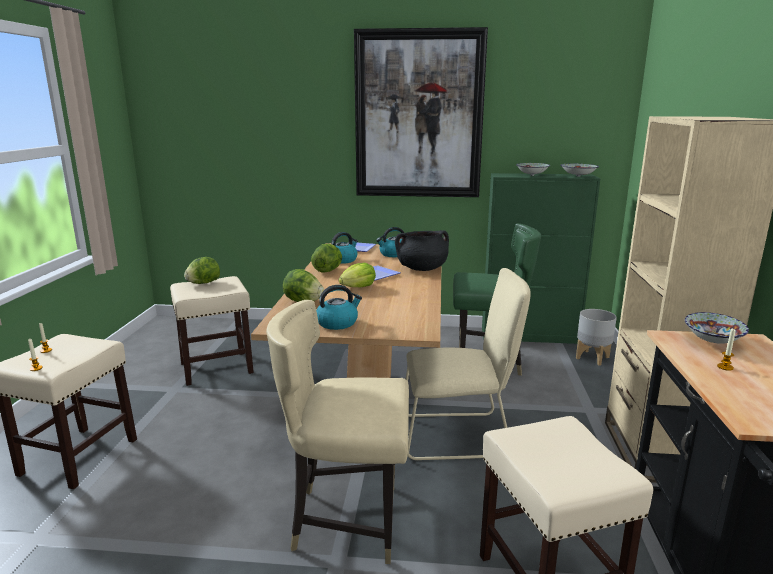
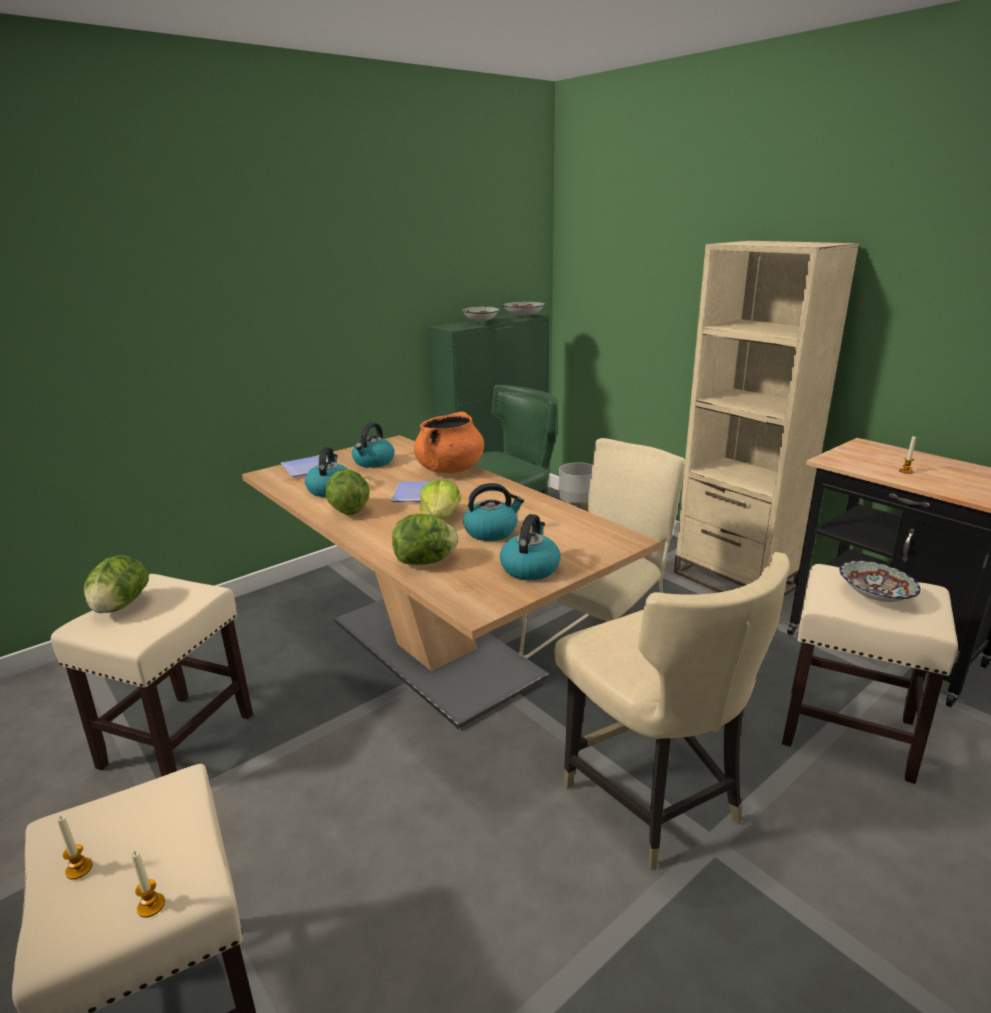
camera: 45 degrees left, 5 degrees up
beige chair [266,300,409,564] -> beige chair turned 75 degrees counterclockwise [554,552,790,870]
picture [354,27,488,197] -> none
black cooking pot [395,230,449,271] -> orange cooking pot [414,412,484,473]
bowl [685,312,749,344] -> bowl moved to [839,560,921,602]
none -> kettle [463,483,524,541]

